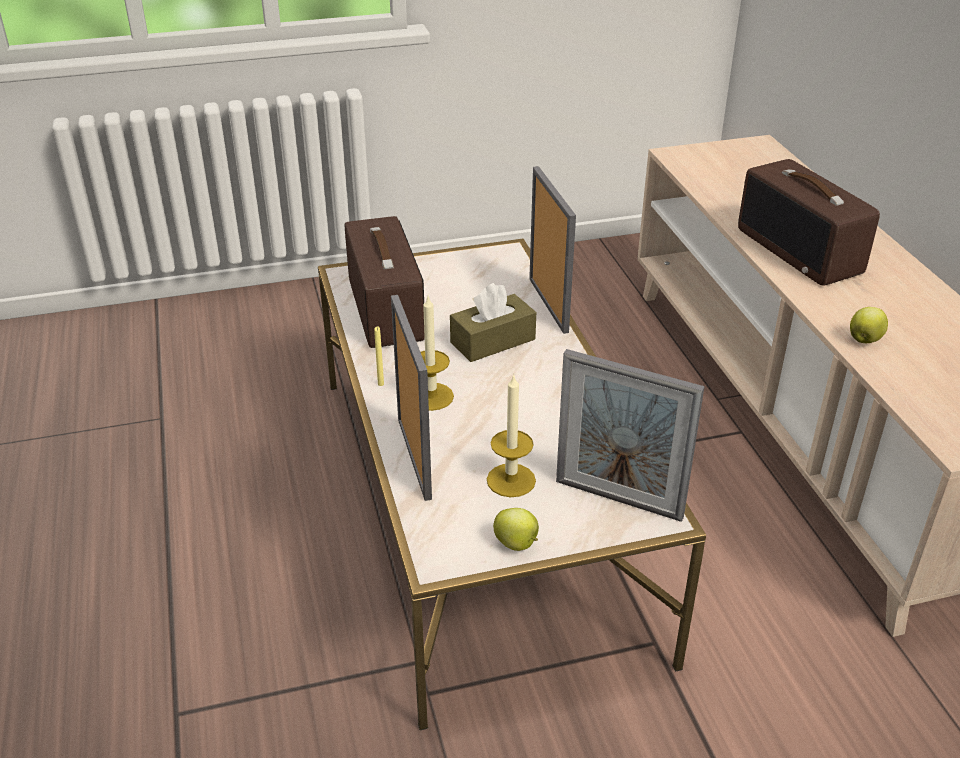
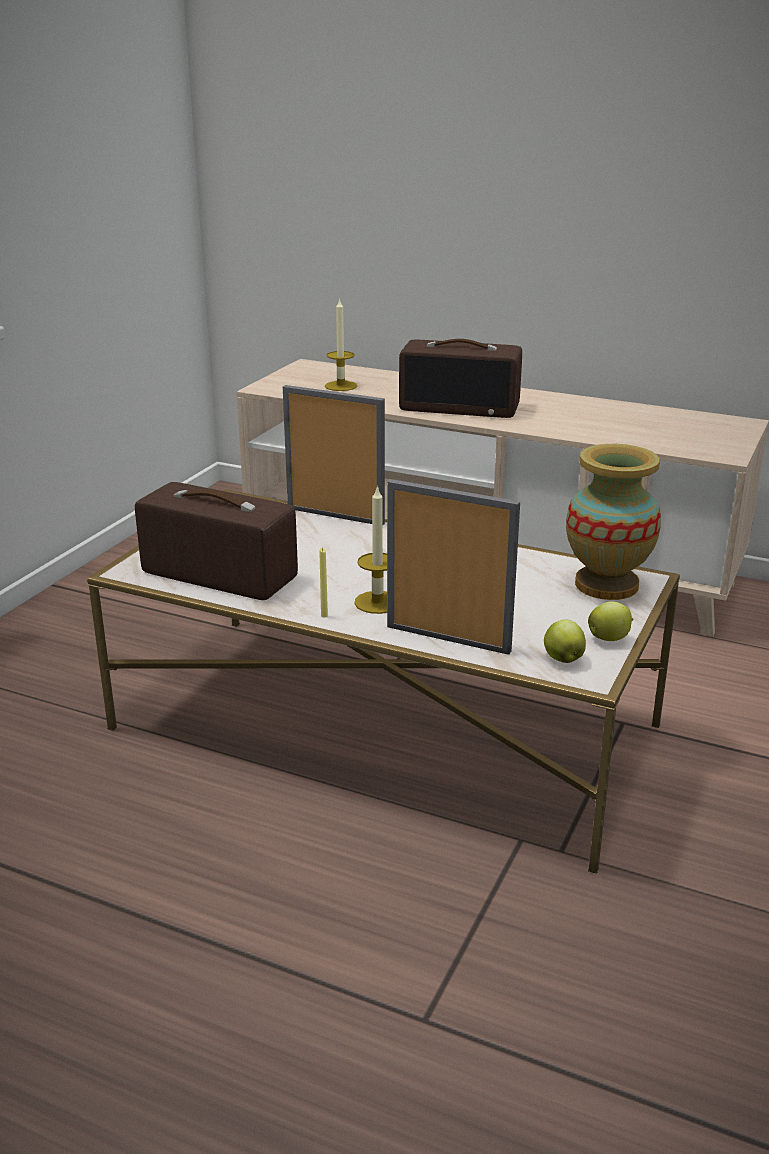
camera: 50 degrees left, 10 degrees down
brown tissue box [450,283,536,362] -> none
candle [487,374,536,497] -> candle moved to [325,298,357,391]
picture frame [556,349,705,522] -> vase [566,444,661,600]
apple [850,307,888,343] -> apple moved to [544,620,586,663]

